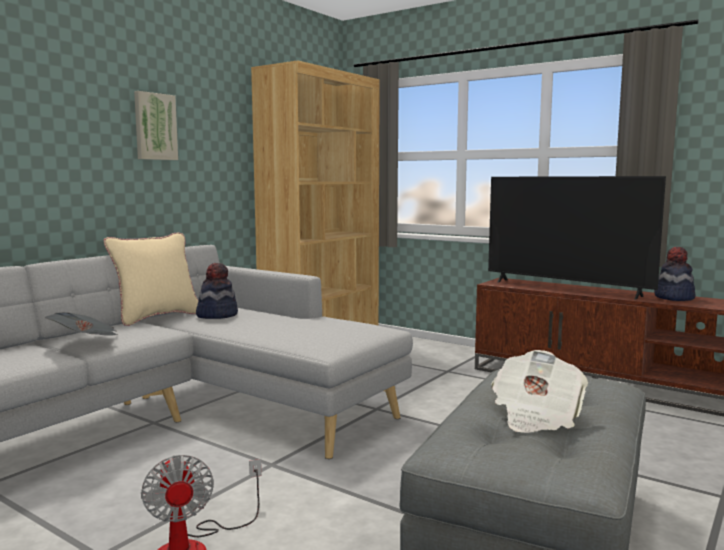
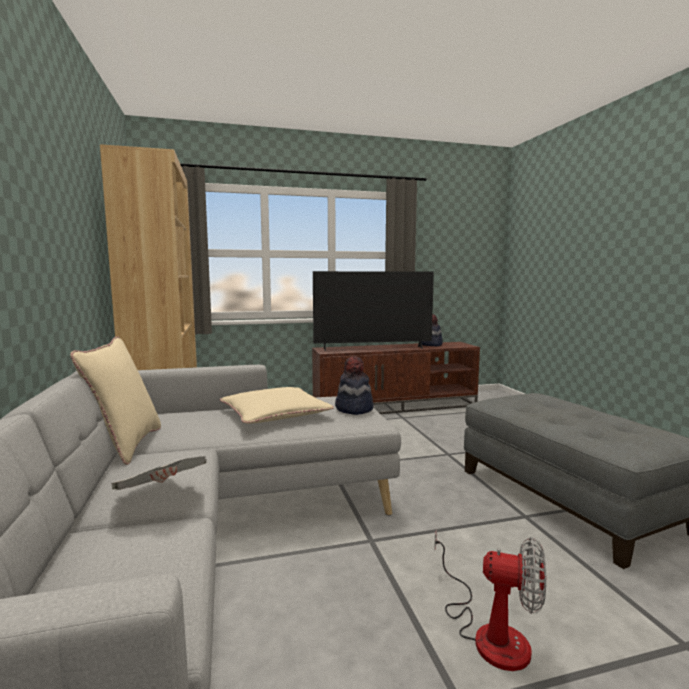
camera: 50 degrees left, 0 degrees up
picture [134,91,178,160] -> none
hat [196,263,238,319] -> hat moved to [335,356,374,415]
newspaper [491,350,588,433] -> none
none -> beige pillow [220,387,334,424]

